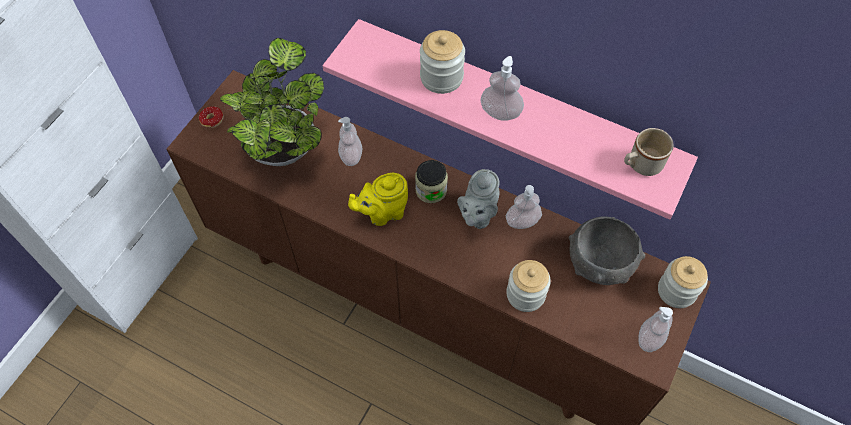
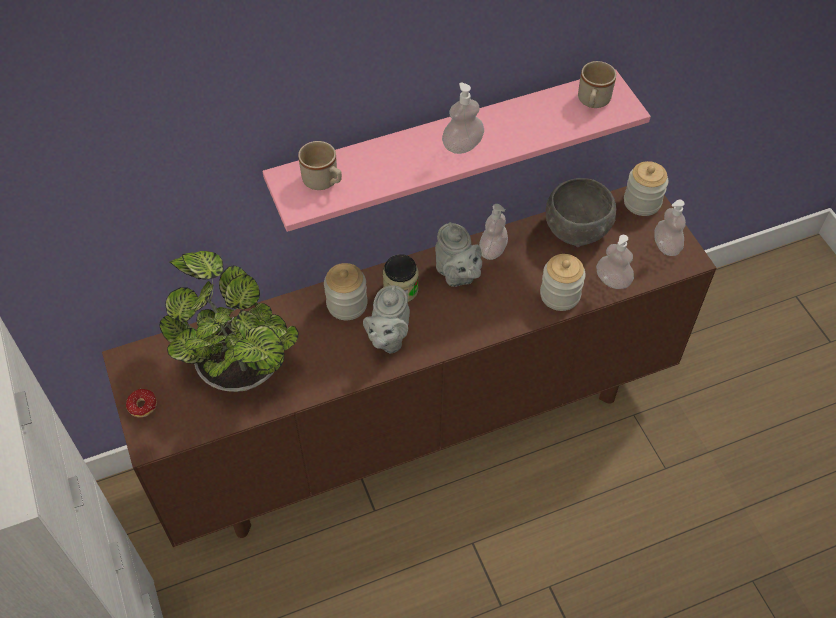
camera: 50 degrees left, 5 degrees down
soap dispenser [338,117,362,166] -> soap dispenser moved to [596,235,634,289]
yellow teapot [348,173,408,226] -> grey teapot [363,285,410,353]
jar [420,30,465,94] -> jar moved to [324,263,368,320]
none -> beige mug [298,141,342,190]

